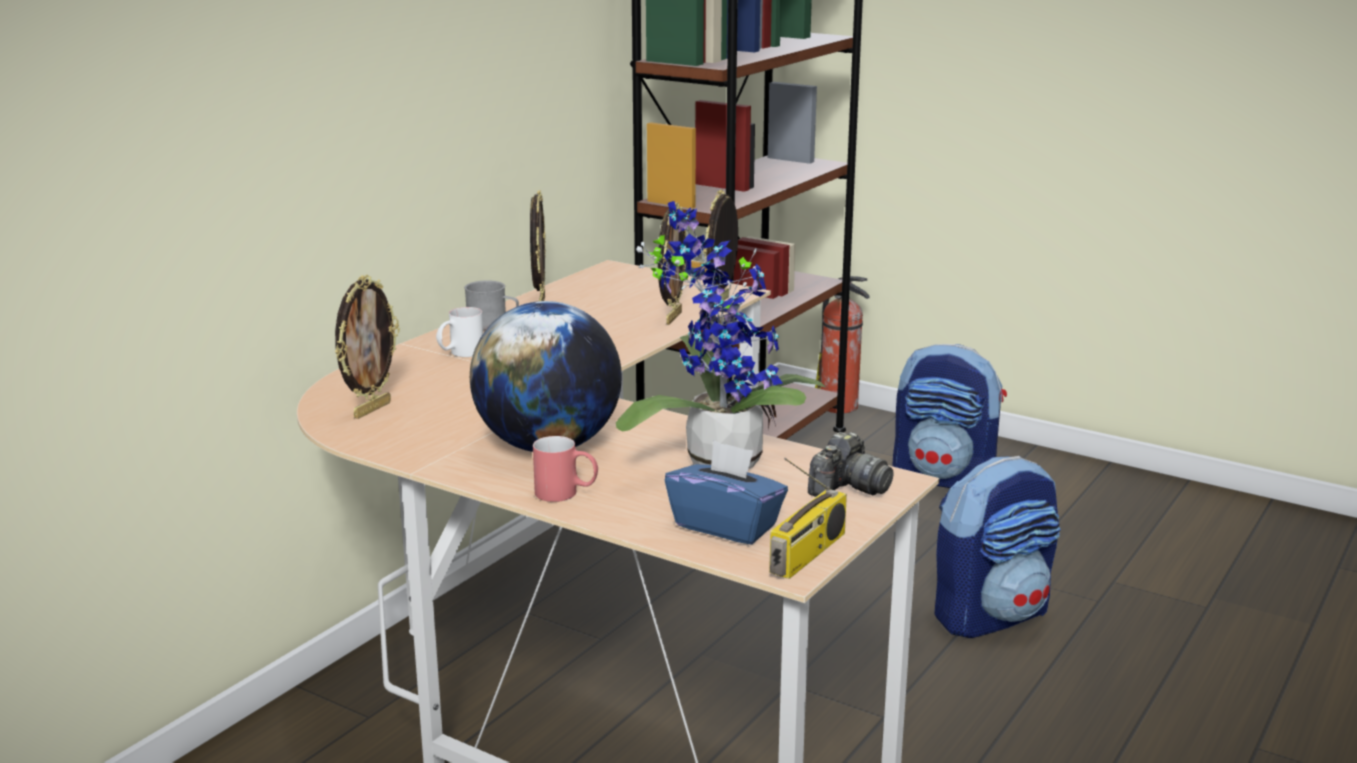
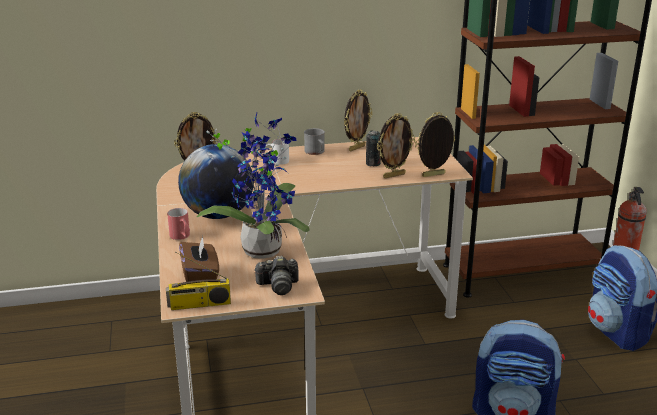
camera: 45 degrees right, 5 degrees up
blue tissue box [665,440,788,545] -> brown tissue box [179,236,219,282]
none -> can [366,130,381,166]

